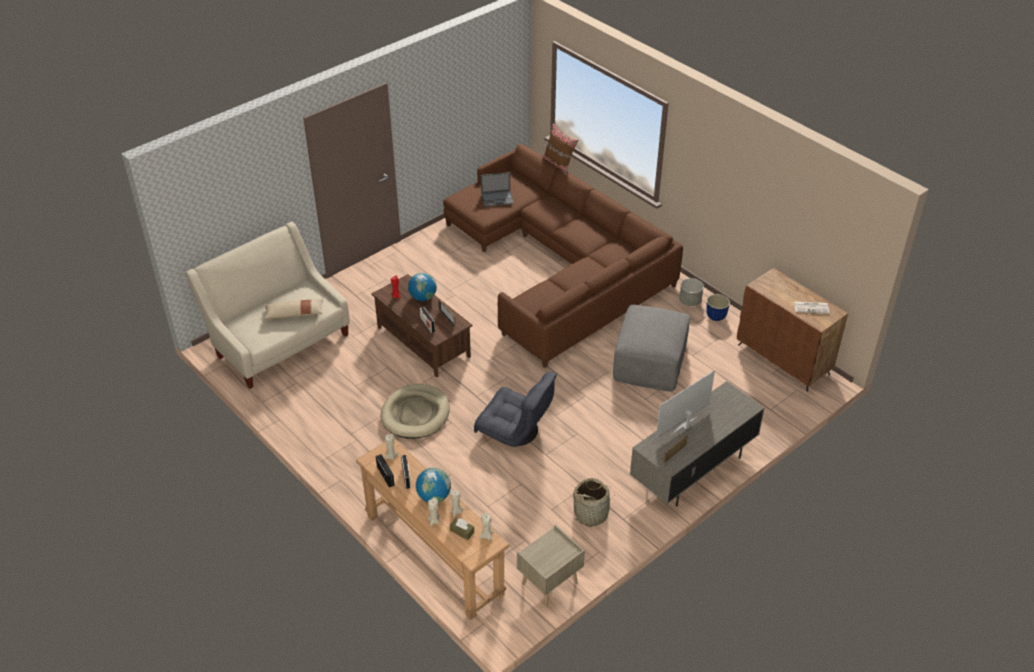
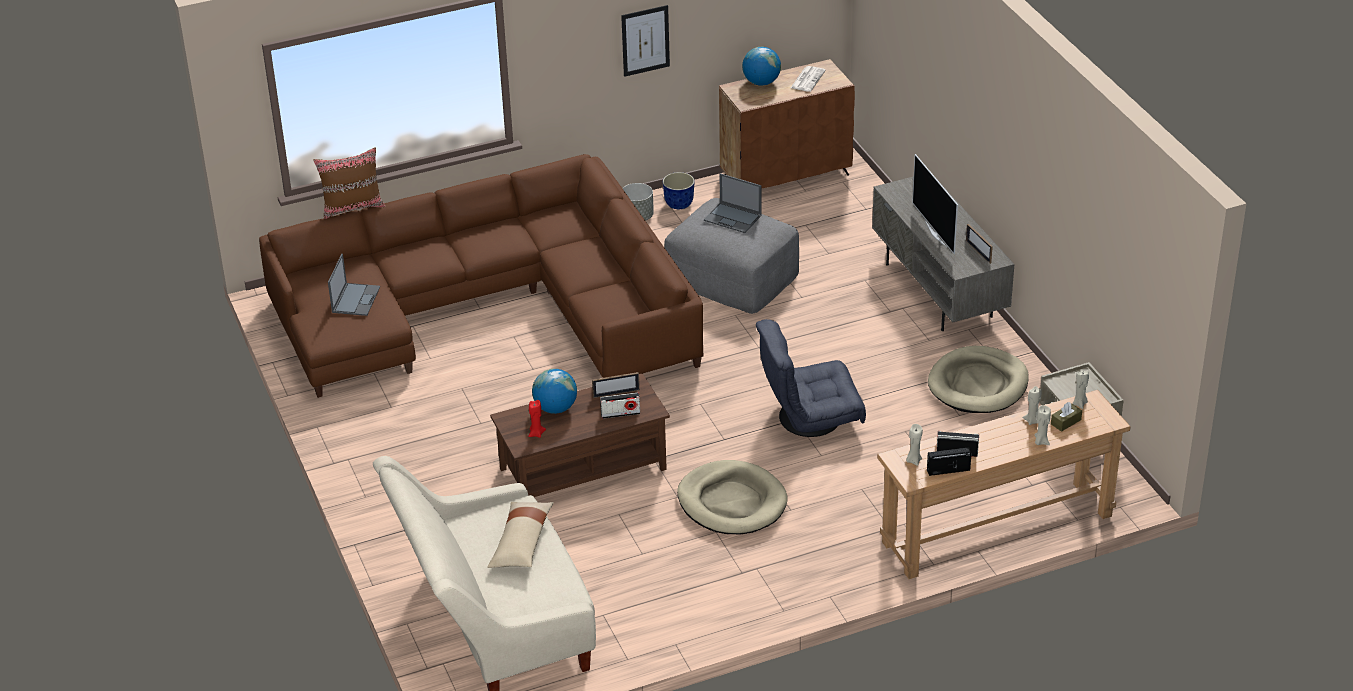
camera: 70 degrees left, 5 degrees down
globe [416,468,451,502] -> globe moved to [742,47,781,86]
grey armchair [474,371,557,447] -> grey armchair turned 150 degrees counterclockwise [756,319,866,437]
basket [572,478,614,527] -> beige dog bed [928,346,1029,413]
none -> picture [621,5,670,77]
none -> laptop [704,173,762,233]

